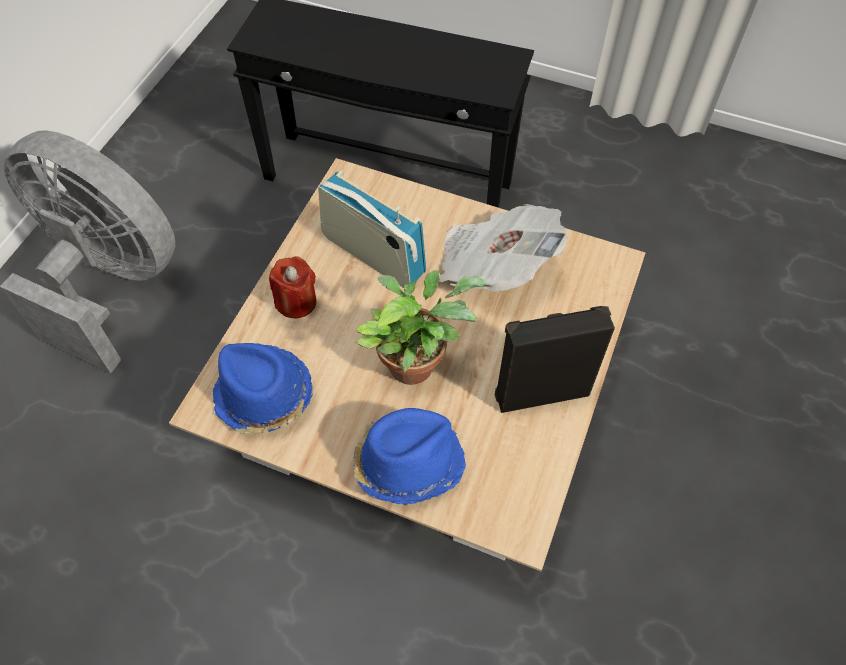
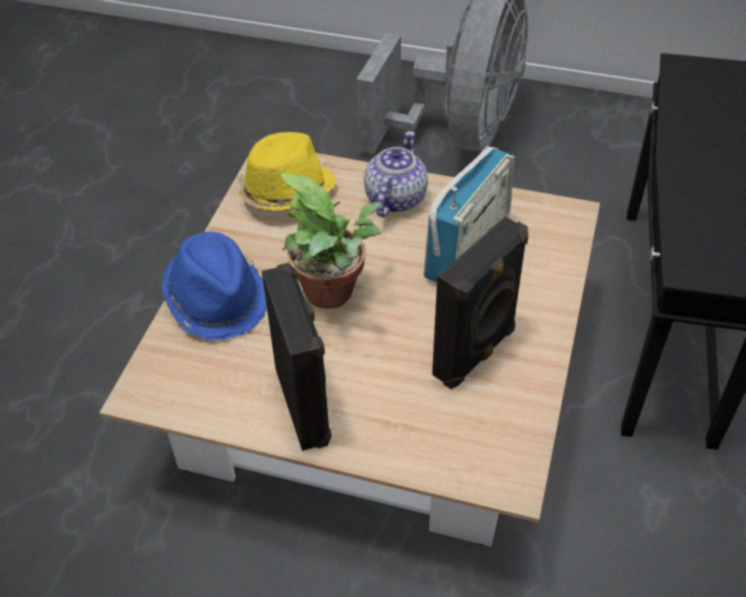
camera: 85 degrees right, 10 degrees down
blue hat [212,343,313,434] -> yellow hat [238,132,336,211]
red candle [269,256,317,318] -> teapot [364,131,428,217]
newspaper [439,204,568,292] -> black speaker [432,216,528,389]

